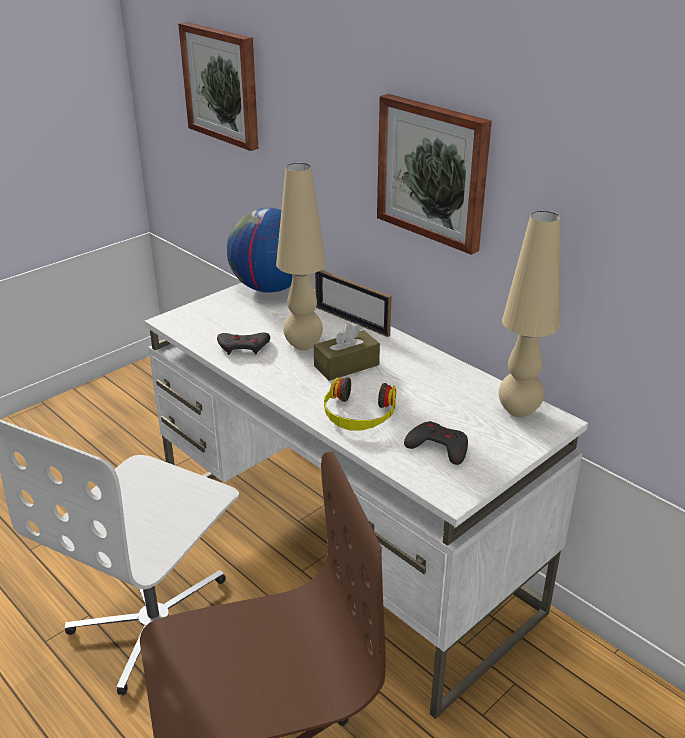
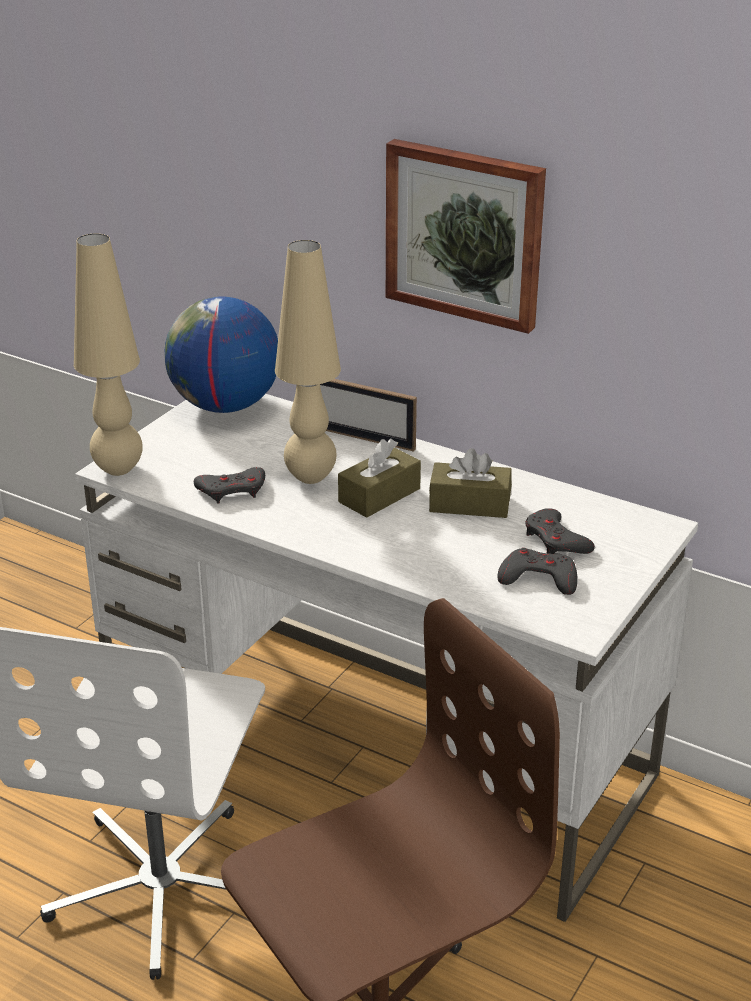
camera: 15 degrees left, 0 degrees up
picture [178,22,258,151] -> none
headphones [324,377,396,431] -> none
beige table lamp [499,211,560,417] -> beige table lamp moved to [74,234,143,476]
none -> brown tissue box [429,448,512,518]
none -> grey game controller [525,508,595,554]

